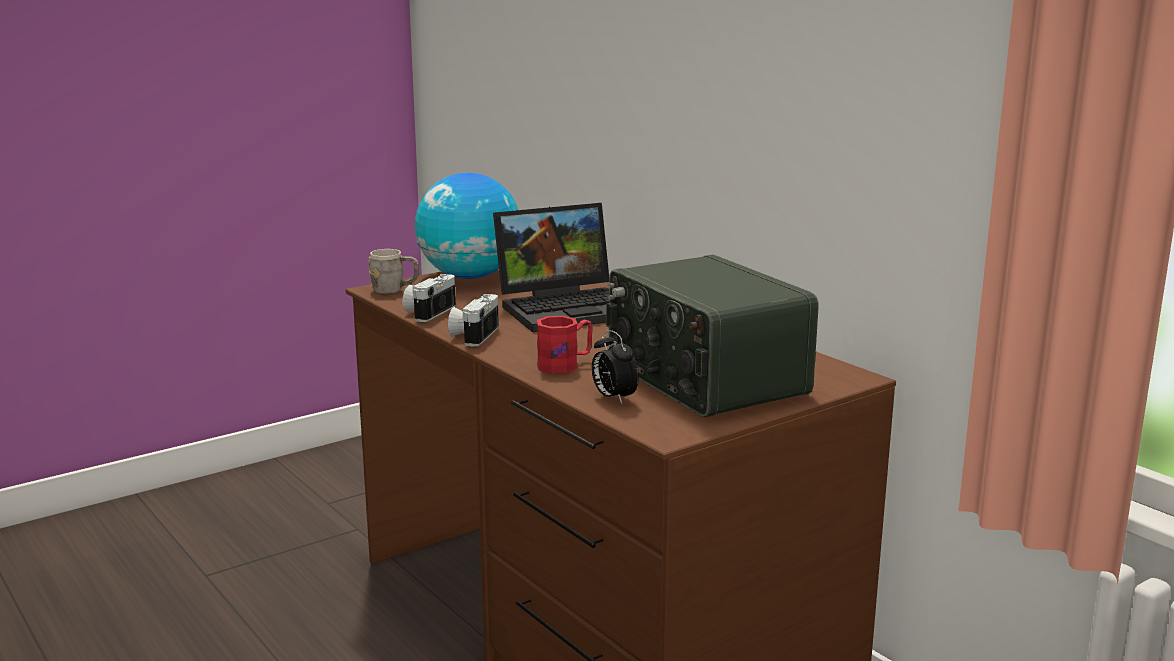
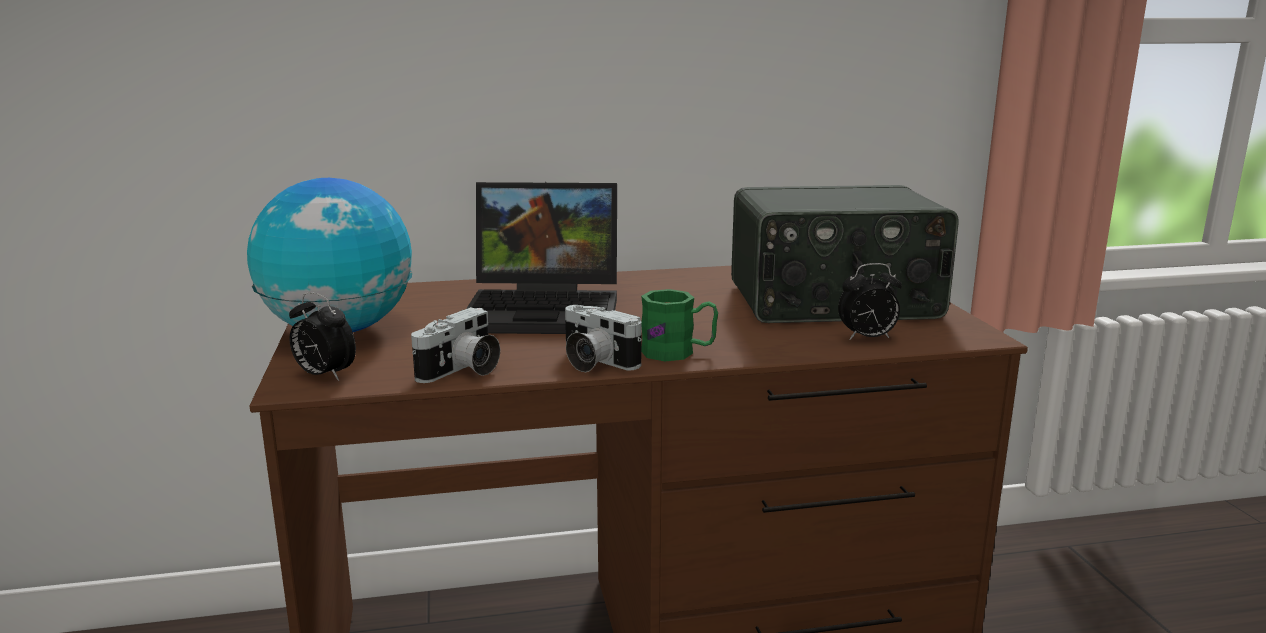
camera: 65 degrees left, 0 degrees up
grey mug [368,249,419,294] -> alarm clock [289,292,356,381]
camera [402,274,456,322] -> camera turned 105 degrees counterclockwise [411,307,500,383]
laptop [493,203,609,332] -> laptop turned 90 degrees clockwise [466,182,617,334]
red mug [537,316,593,374] -> none
none -> green mug [641,289,718,361]

